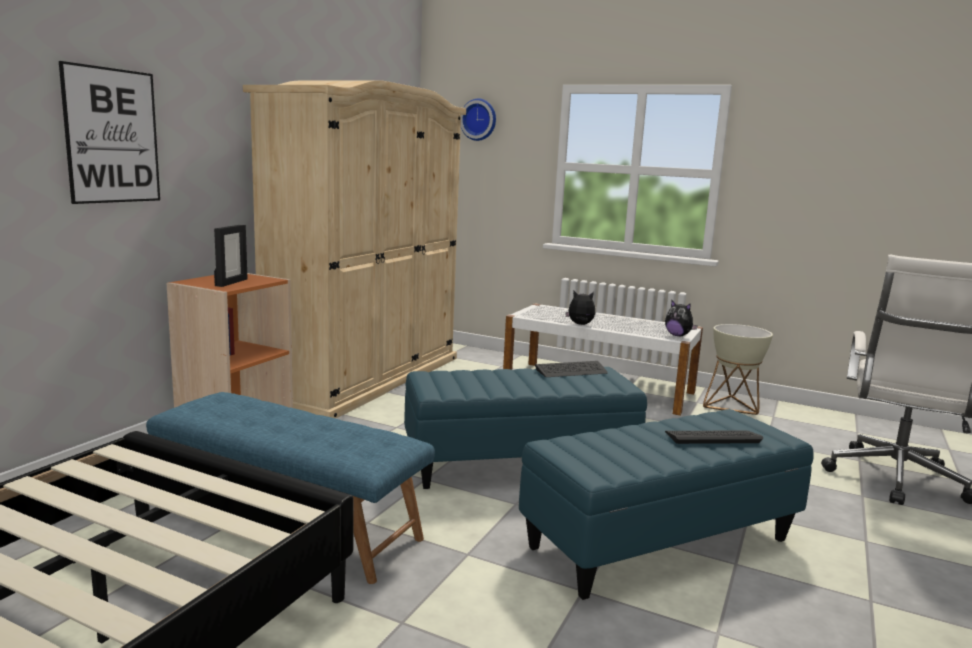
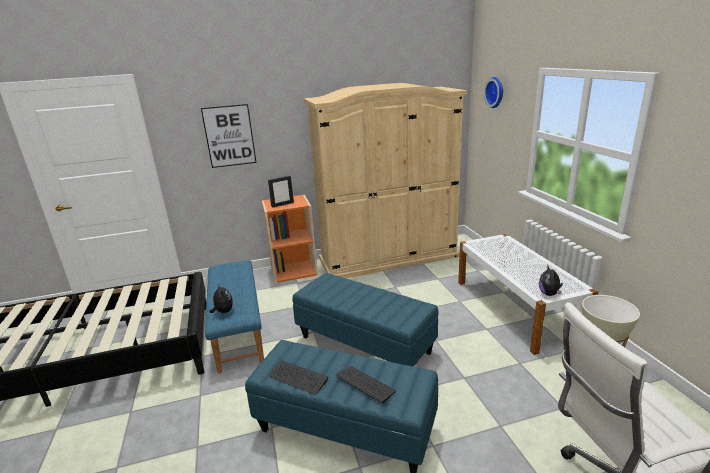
camera: 50 degrees right, 10 degrees up
keyboard [535,361,608,377] -> keyboard moved to [269,360,328,395]
plush toy [565,291,595,325] -> plush toy moved to [209,284,233,313]

